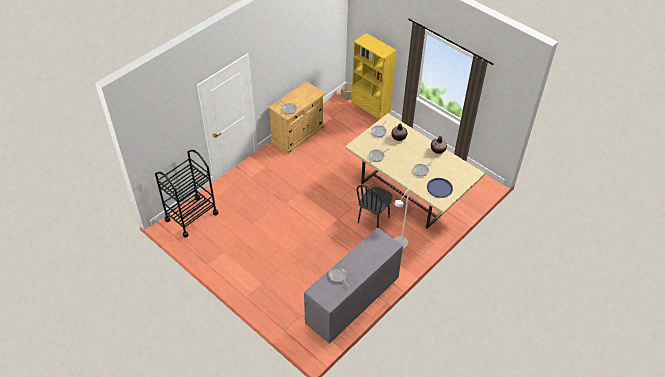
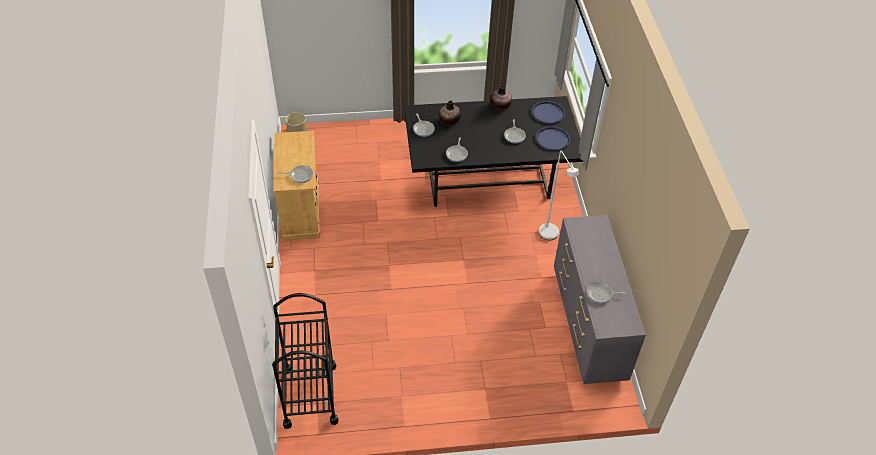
camera: 50 degrees left, 0 degrees up
beige dining table [345,113,485,229] -> black dining table [404,96,583,207]
yellow bookcase [352,33,396,121] -> none
black chair [357,185,393,228] -> none
none -> blue tray [532,101,565,124]

